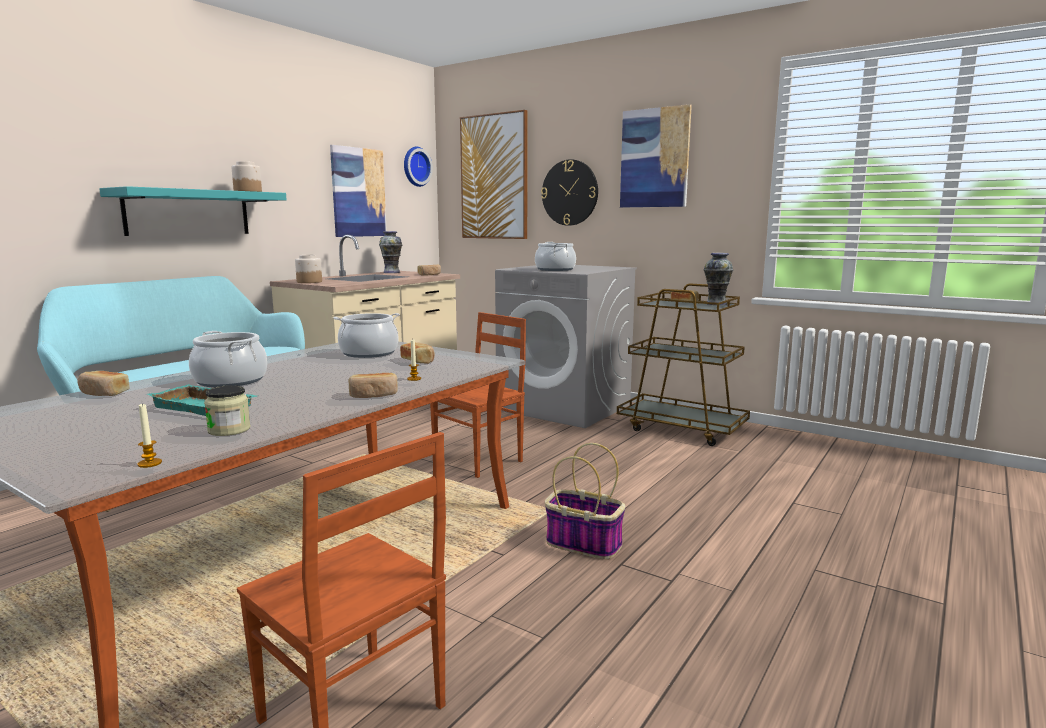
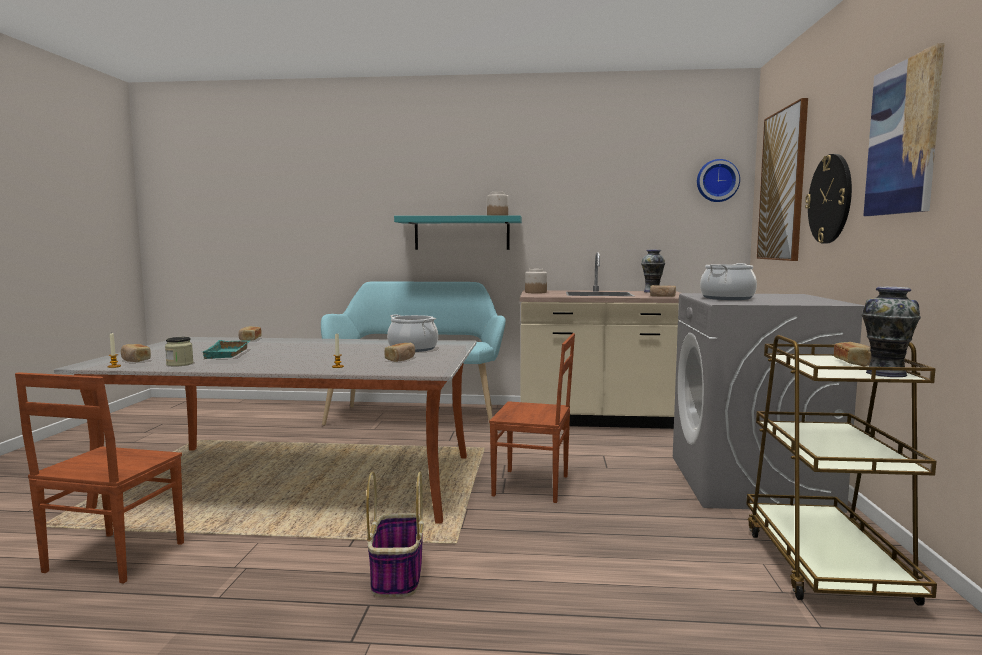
camera: 60 degrees right, 5 degrees down
cooking pot [189,331,267,388] -> none
picture [330,145,387,237] -> none
bread [348,373,398,398] -> bread moved to [121,344,151,362]

